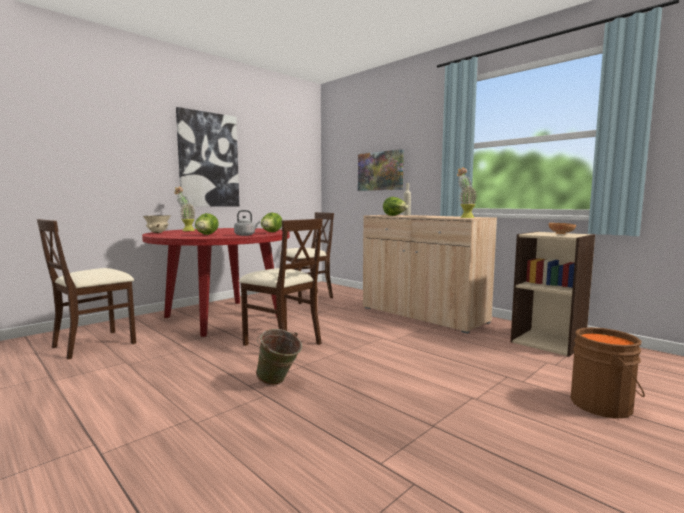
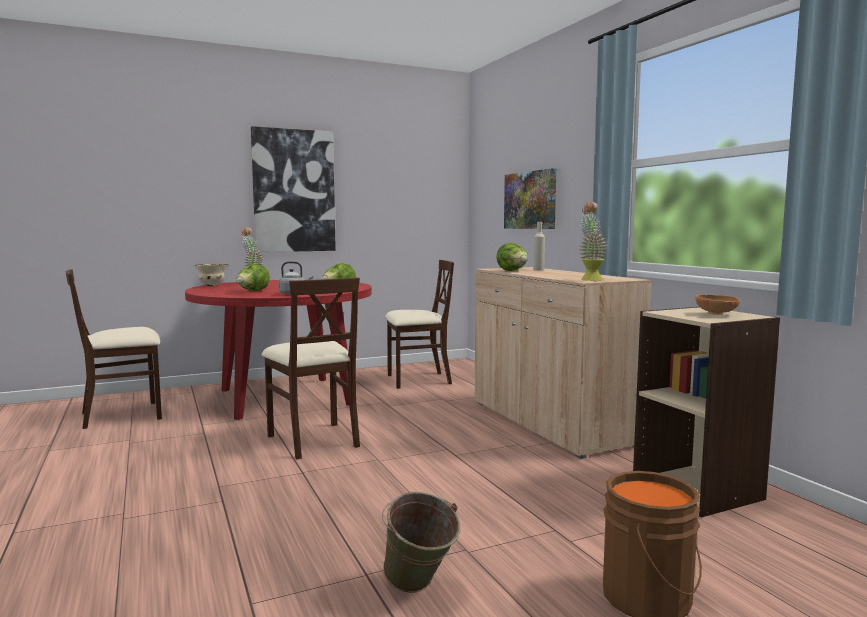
camera: 20 degrees right, 0 degrees up
green bucket [256,329,302,385] -> green bucket moved to [382,492,461,593]

